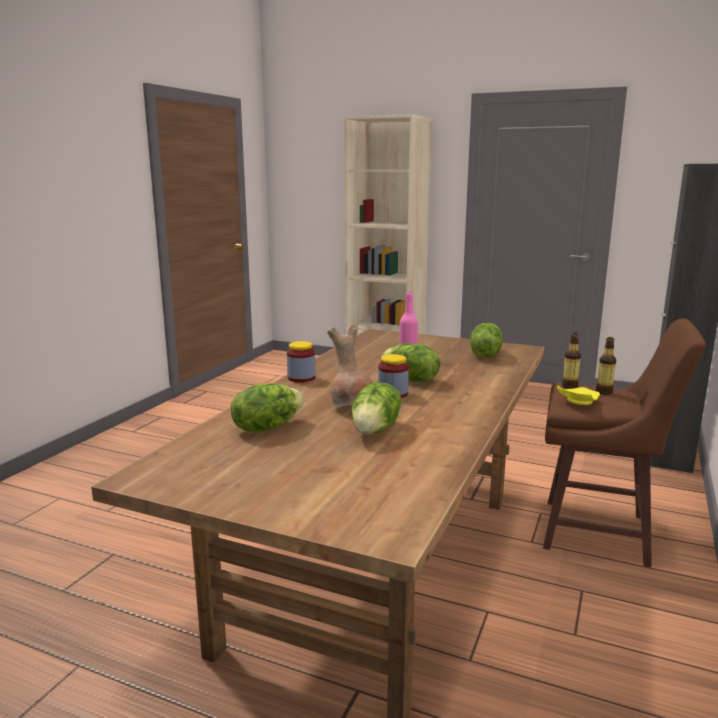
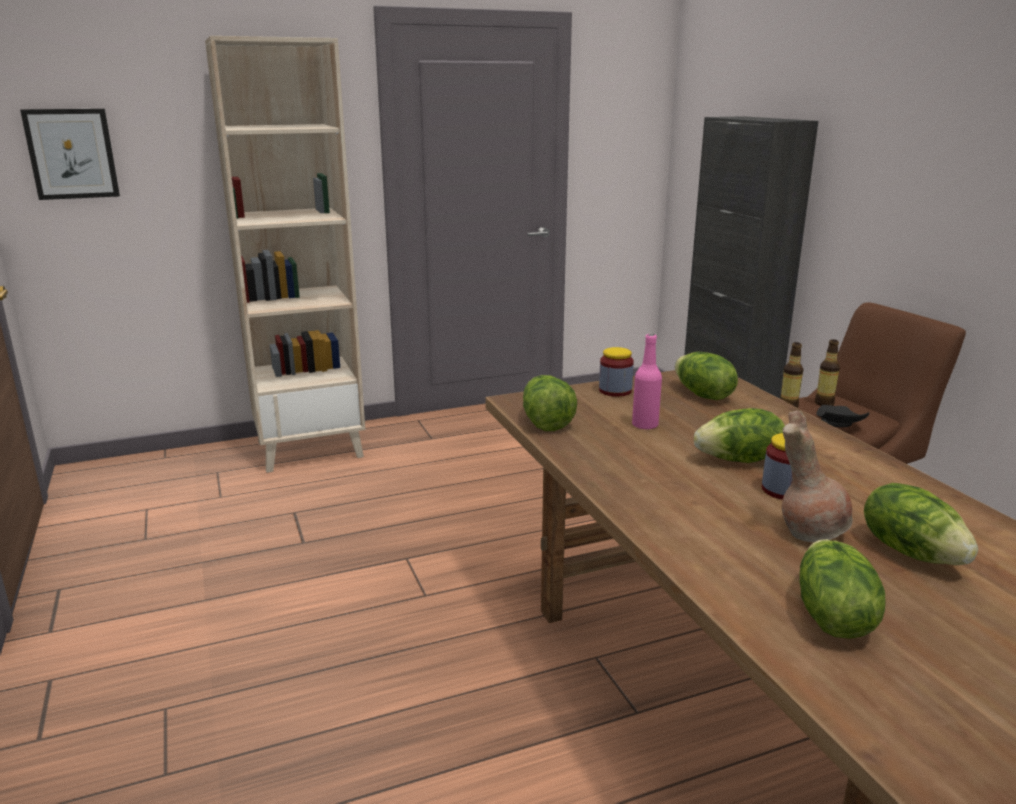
camera: 45 degrees left, 5 degrees up
jar [287,341,315,383] -> jar moved to [599,347,634,397]
yellow plate [557,386,600,405] -> black plate [816,405,869,427]
none -> picture [20,109,120,200]
none -> lettuce [523,375,577,431]

